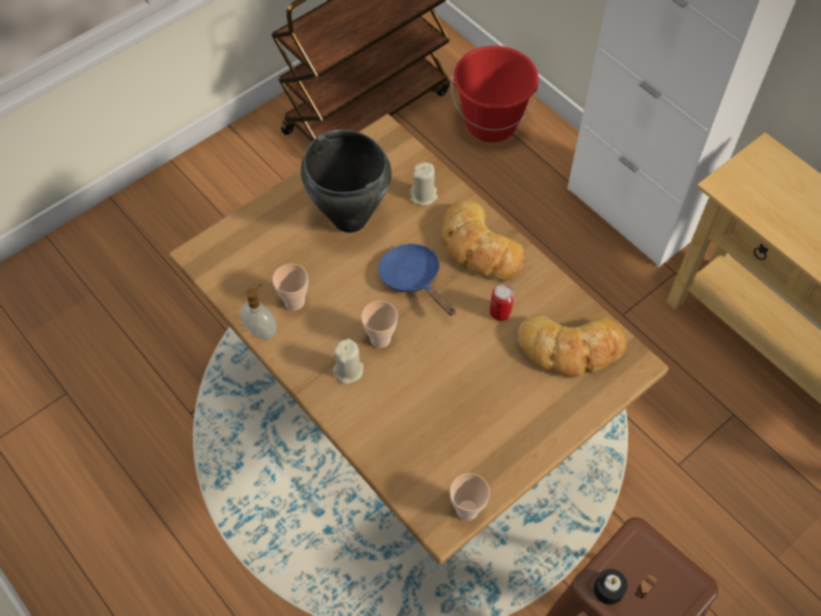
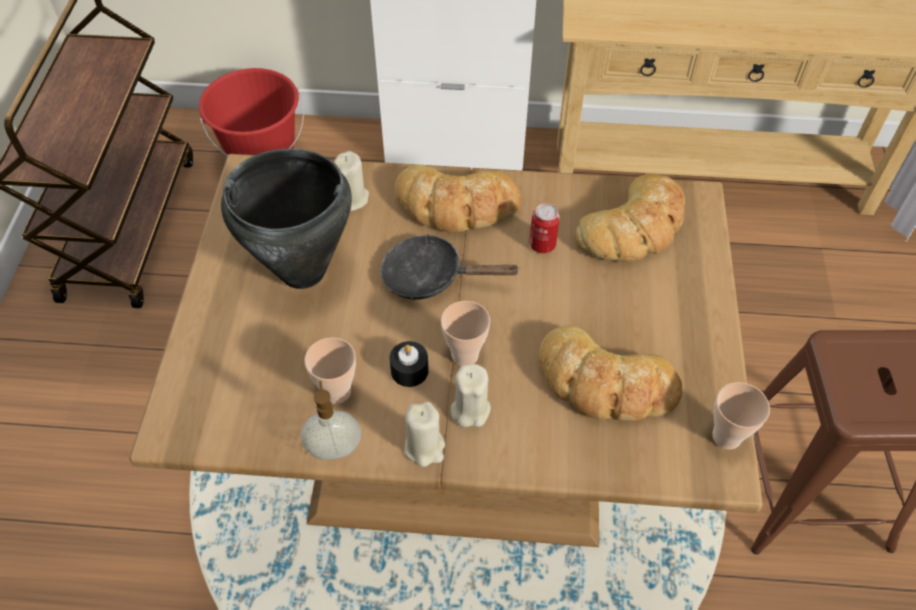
camera: 45 degrees left, 5 degrees down
blue frying pan [378,244,456,316] -> black frying pan [380,234,520,300]
black candle [594,569,628,605] -> black candle moved to [389,341,429,387]
none -> beige candle [404,402,445,467]
none -> bread [539,325,683,421]

